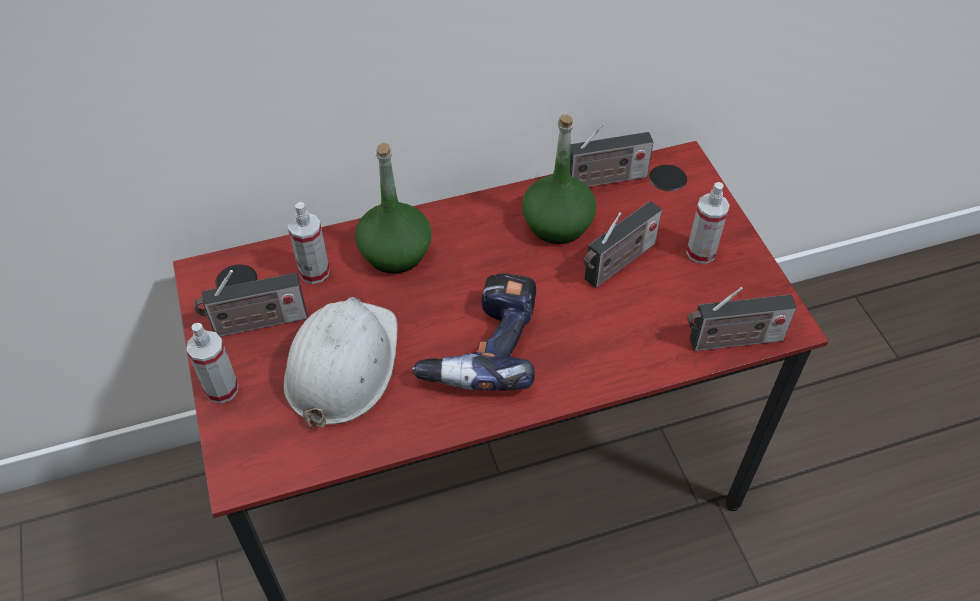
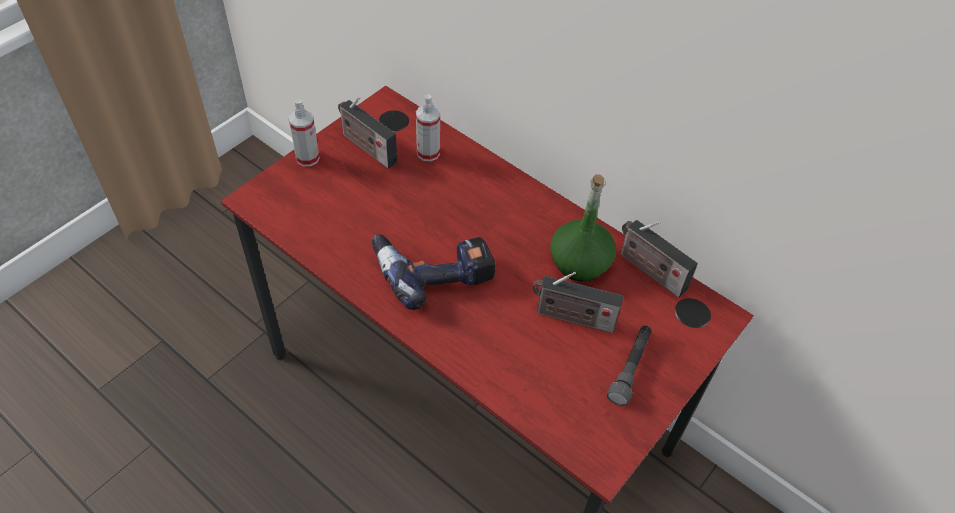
camera: 55 degrees right, 0 degrees up
white hard hat [284,297,398,429] -> none
green bottle [355,143,432,273] -> none
spray bottle [686,182,730,264] -> grey flashlight [607,325,652,406]
radio [687,287,797,351] -> none

